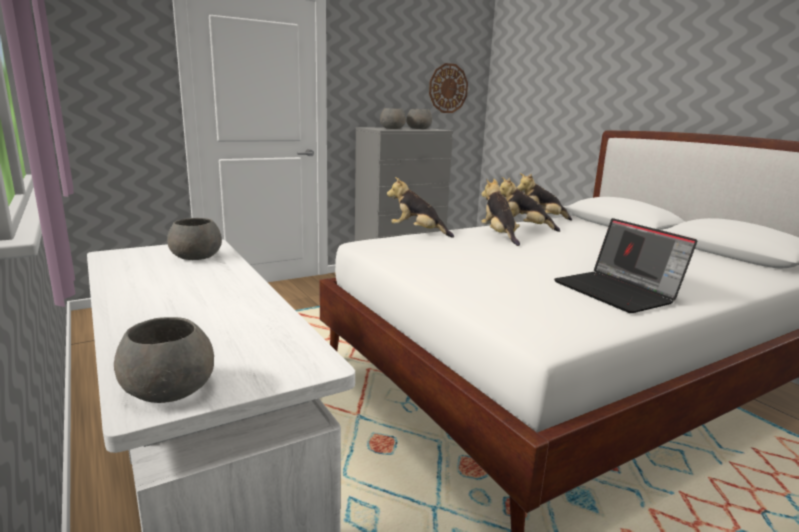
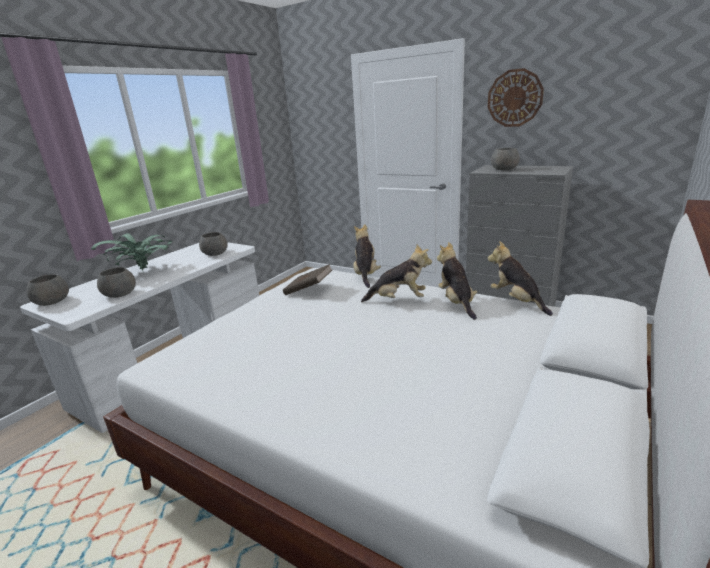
camera: 65 degrees right, 5 degrees up
grey bowl [406,109,432,129] -> grey bowl moved to [97,267,136,298]
wall clock [429,63,468,113] -> wall clock moved to [488,68,544,127]
plush toy [481,179,520,246] -> plush toy turned 45 degrees clockwise [361,244,432,302]
laptop [554,218,697,313] -> none
none -> potted plant [91,233,172,271]
none -> brown book [283,264,332,295]

